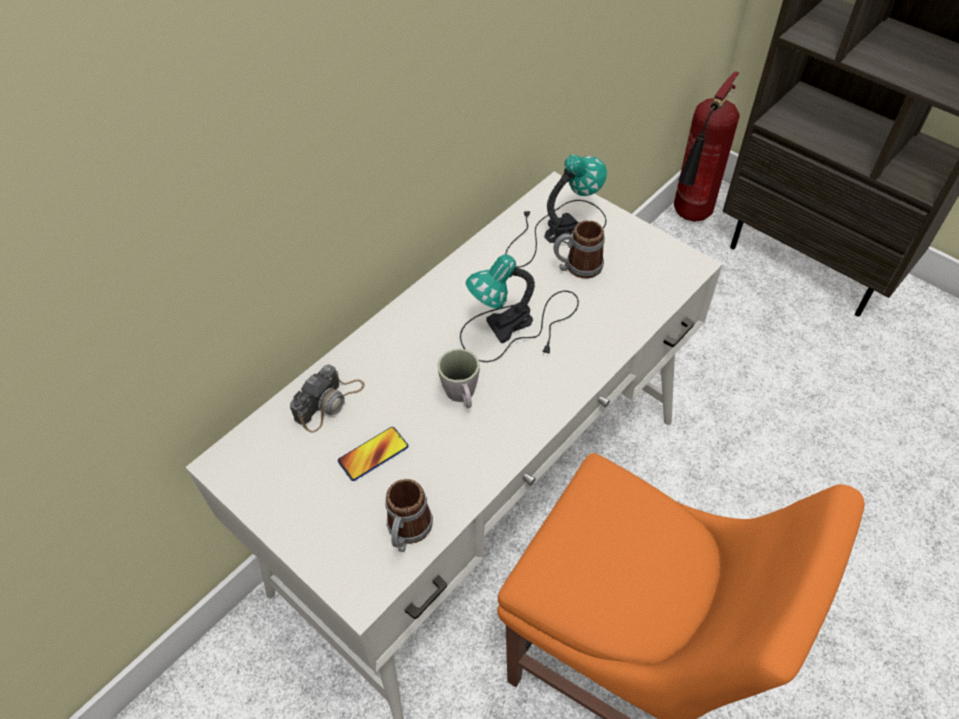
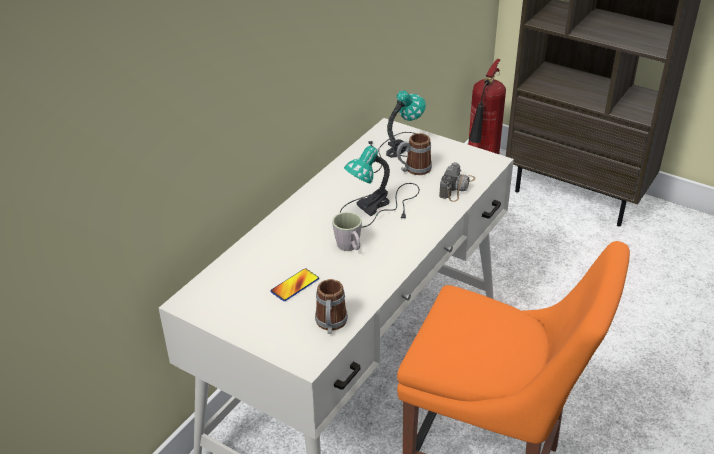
camera: 10 degrees left, 15 degrees down
camera [290,364,365,433] -> camera moved to [439,162,475,202]

